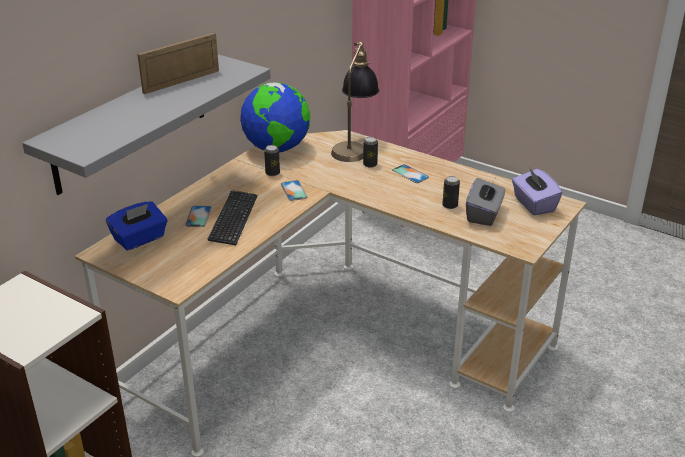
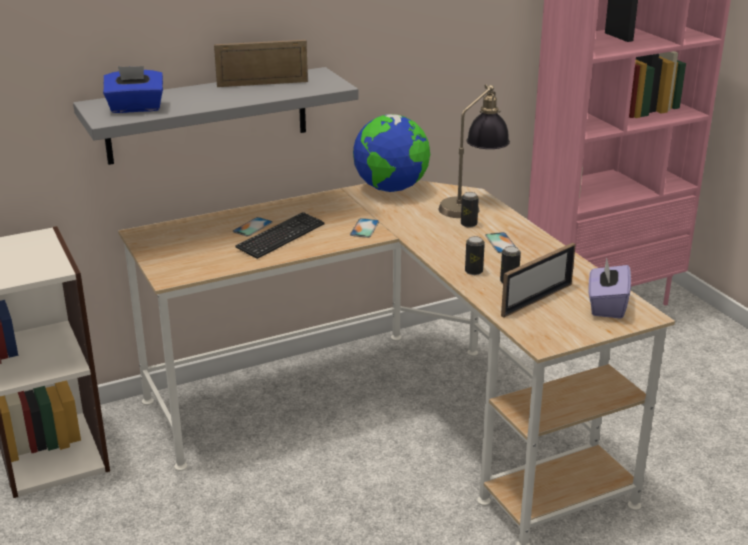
camera: 30 degrees right, 5 degrees down
blue tissue box [106,201,167,251] -> blue tissue box moved to [103,66,163,113]
can [264,145,280,176] -> can moved to [465,236,485,275]
grey tissue box [466,178,505,226] -> picture frame [501,243,576,318]

